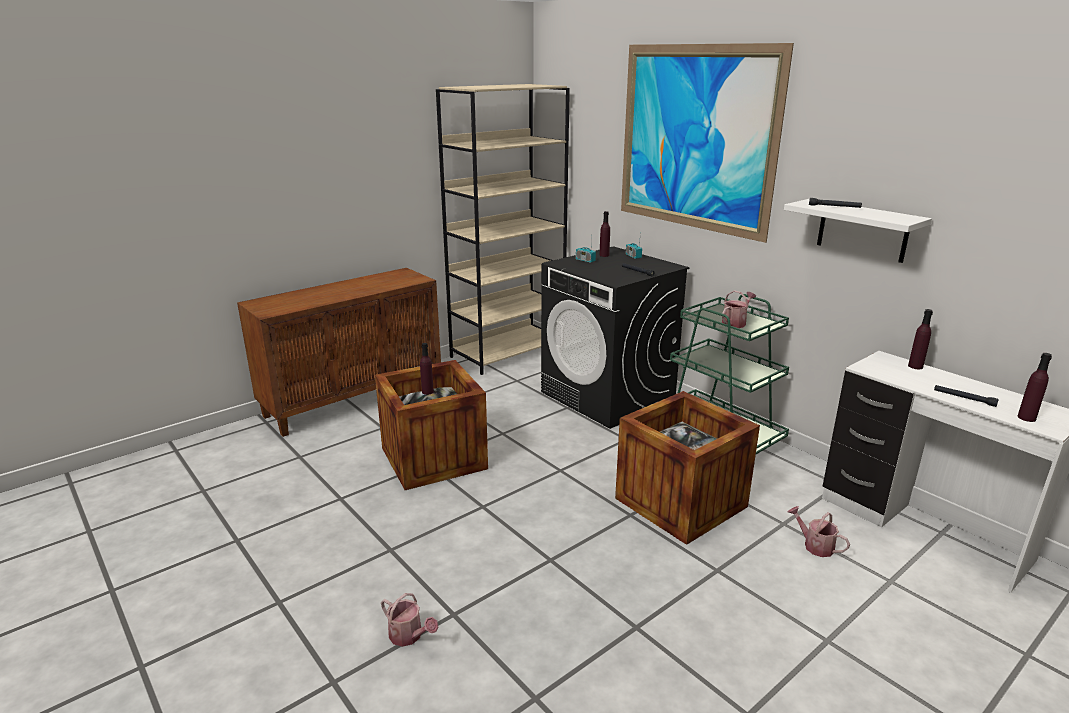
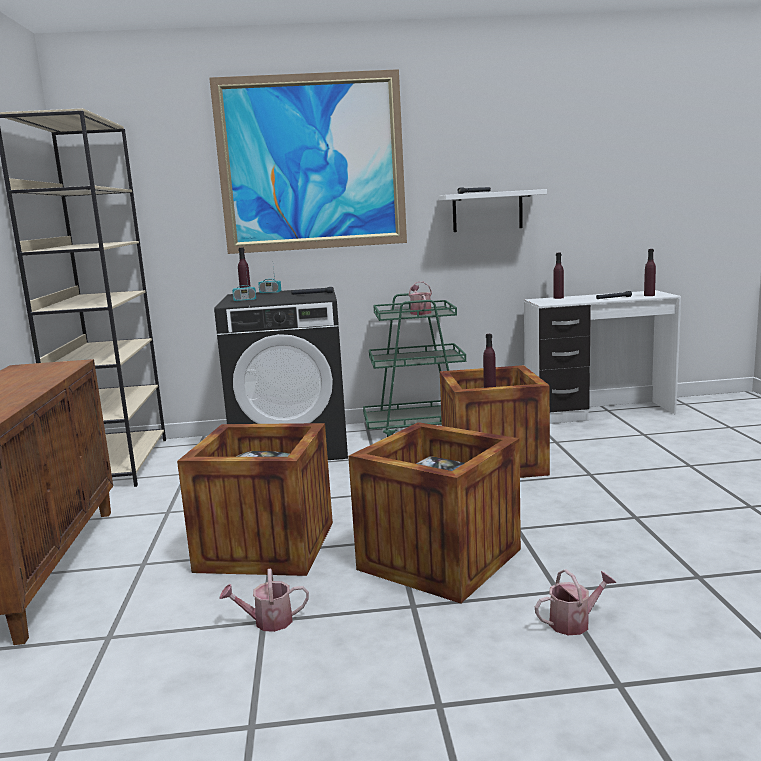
camera: 55 degrees left, 10 degrees down
purple bottle [420,343,434,395] -> purple bottle moved to [483,334,496,388]
watering can [788,506,850,557] -> watering can moved to [219,568,309,632]
none -> crate [348,422,521,603]

